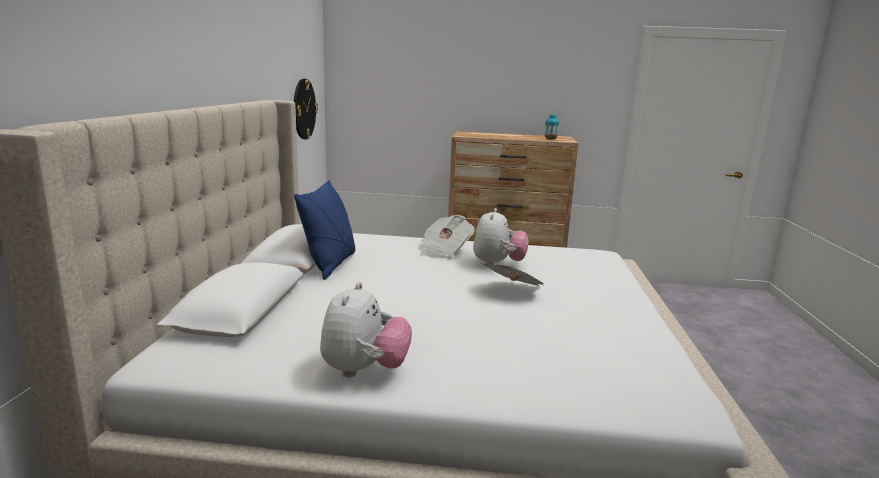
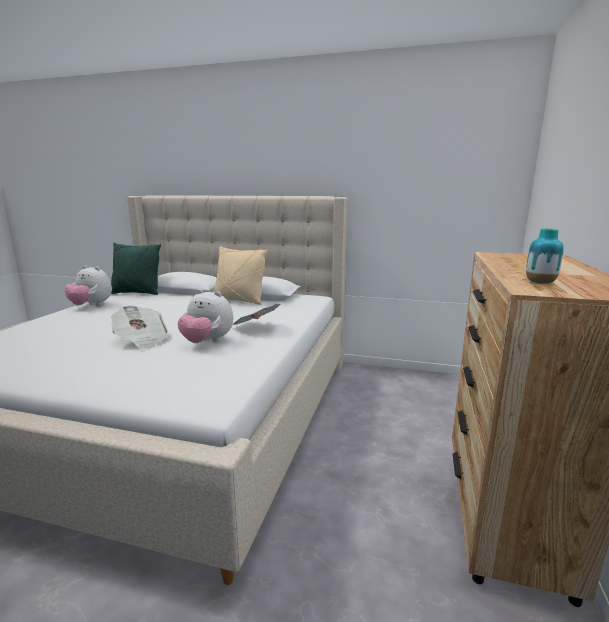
camera: 100 degrees right, 0 degrees up
wall clock [294,79,318,139] -> none
blue pillow [294,180,355,280] -> beige pillow [214,246,268,305]
none -> green pillow [111,242,161,295]

